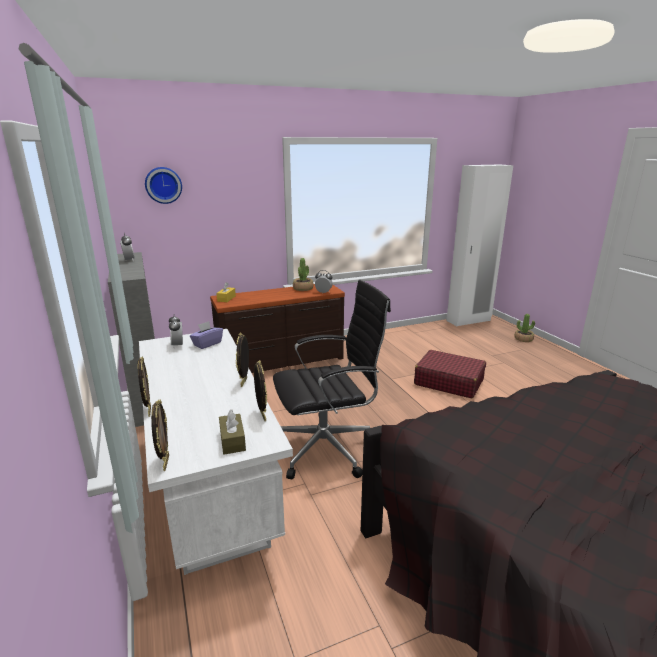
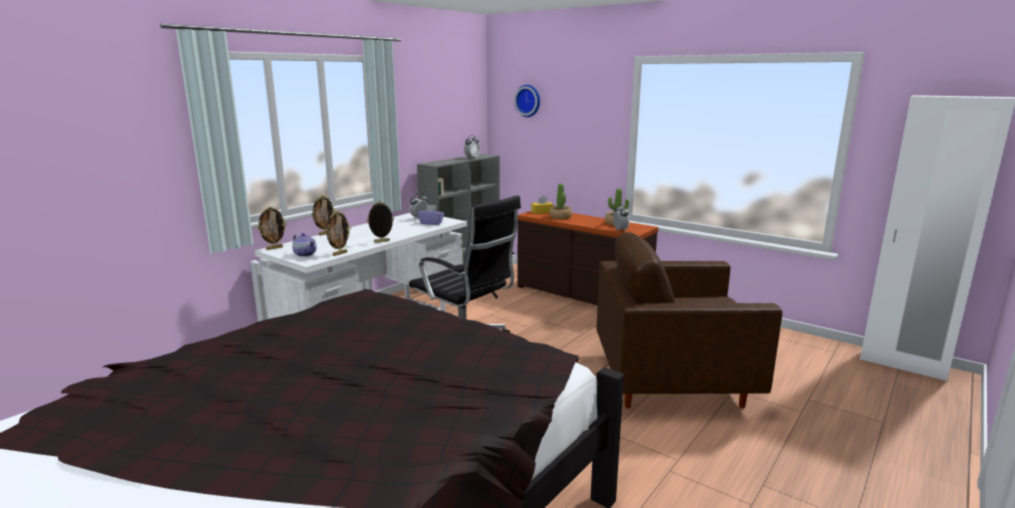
camera: 60 degrees right, 5 degrees down
brown tissue box [219,409,246,455] -> teapot [292,233,317,257]
red suitcase [414,350,486,398] -> brown armchair [596,232,782,408]
potted plant [514,314,535,342] -> potted plant moved to [549,184,572,219]

